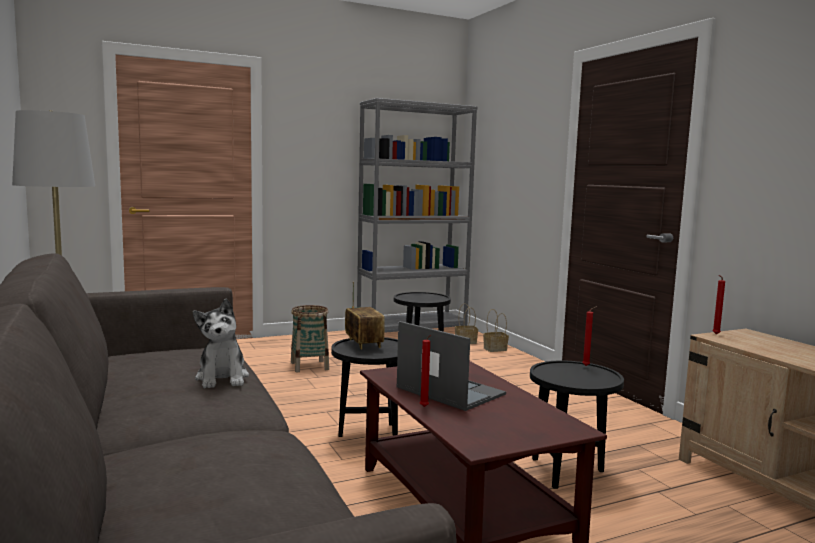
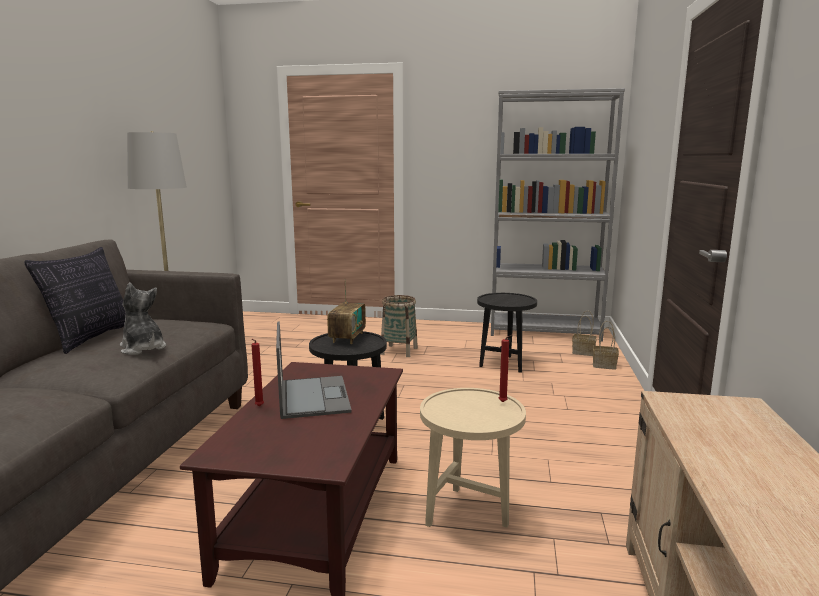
camera: 35 degrees right, 5 degrees up
plush toy [193,298,249,388] -> plush toy turned 120 degrees clockwise [120,283,166,355]
black side table [530,360,624,489] -> beige side table [420,388,526,528]
red candle [712,275,725,334] -> none
none -> pillow [24,247,126,354]

